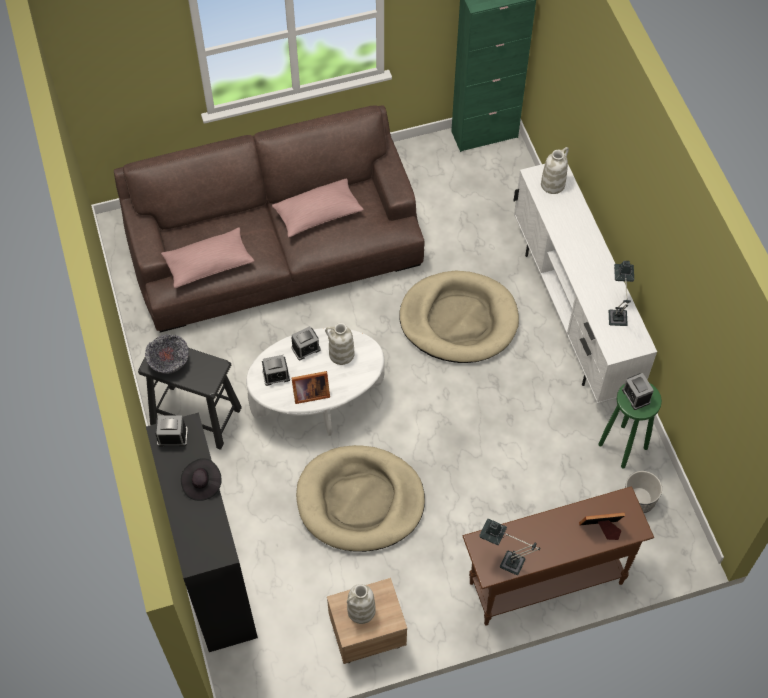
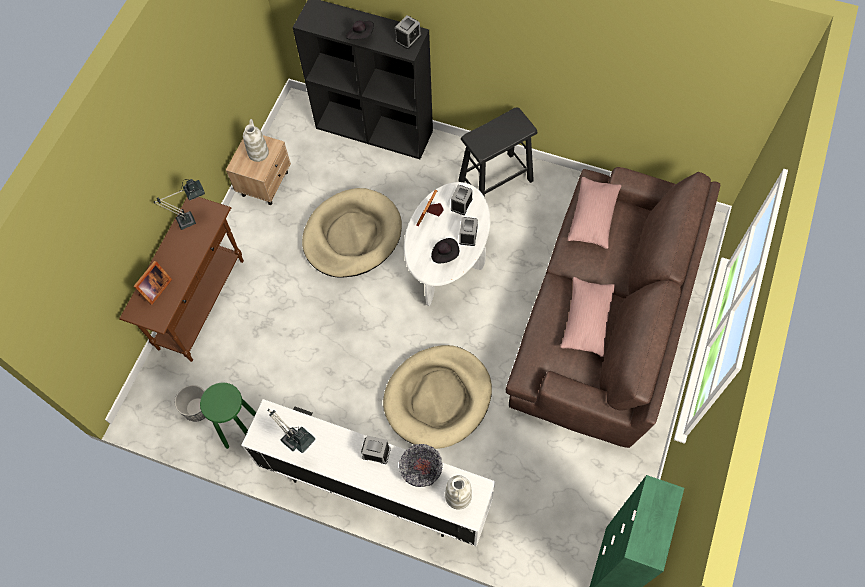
camera: 130 degrees right, 5 degrees up
bowl [145,334,189,374] -> bowl moved to [399,444,443,487]
white vase [325,323,355,365] -> black hat [431,238,459,263]
alarm clock [622,373,654,410] -> alarm clock moved to [361,436,391,464]

